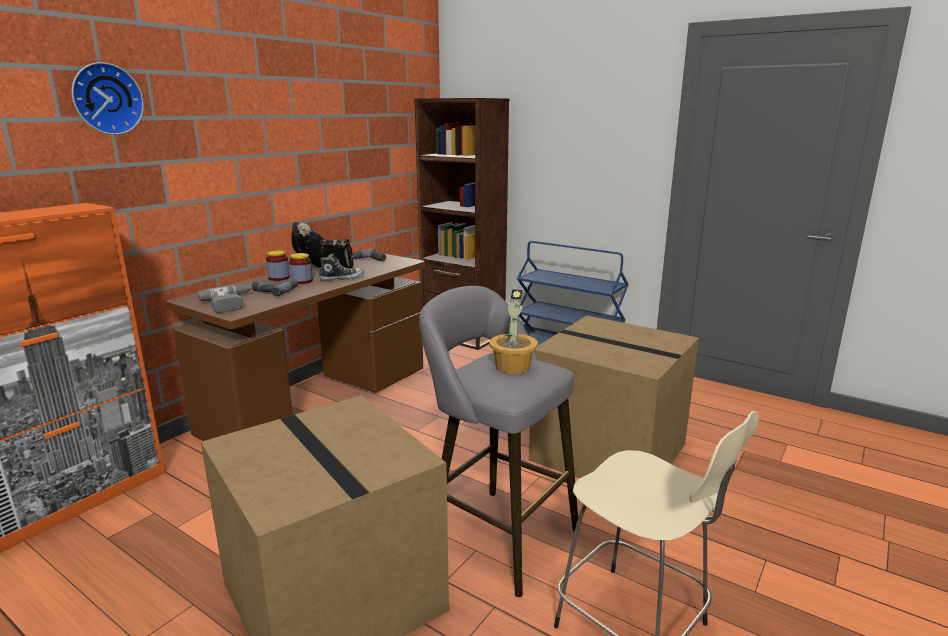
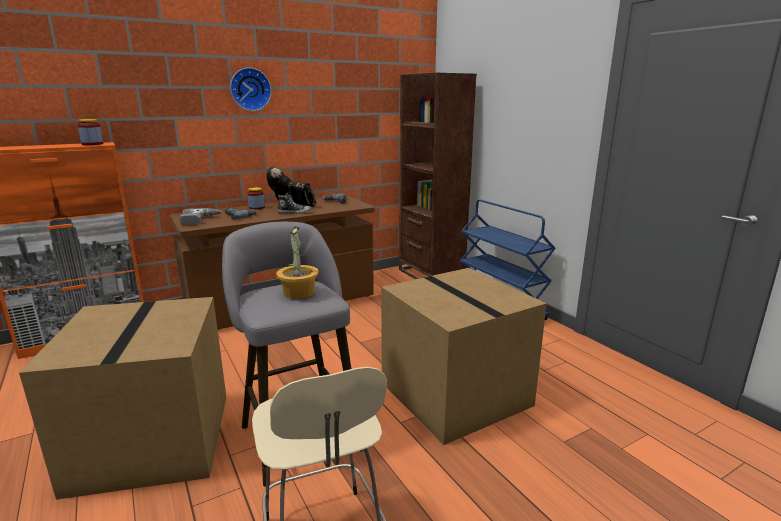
camera: 25 degrees right, 0 degrees up
wall clock [72,62,144,135] -> wall clock moved to [230,68,271,111]
jar [289,253,313,284] -> jar moved to [78,119,103,145]

